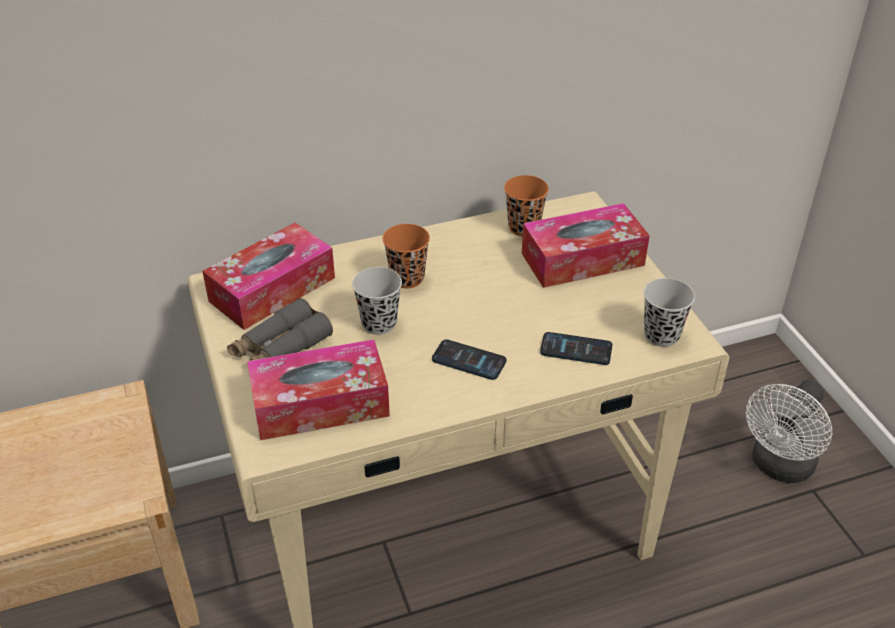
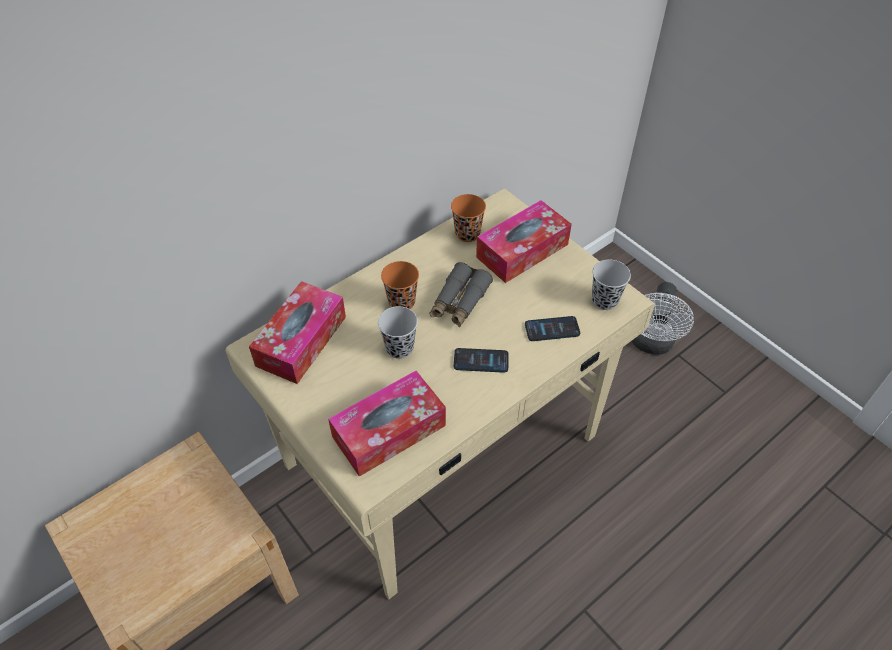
camera: 20 degrees left, 10 degrees up
grey binoculars [227,298,333,361] -> grey binoculars moved to [430,262,493,327]

